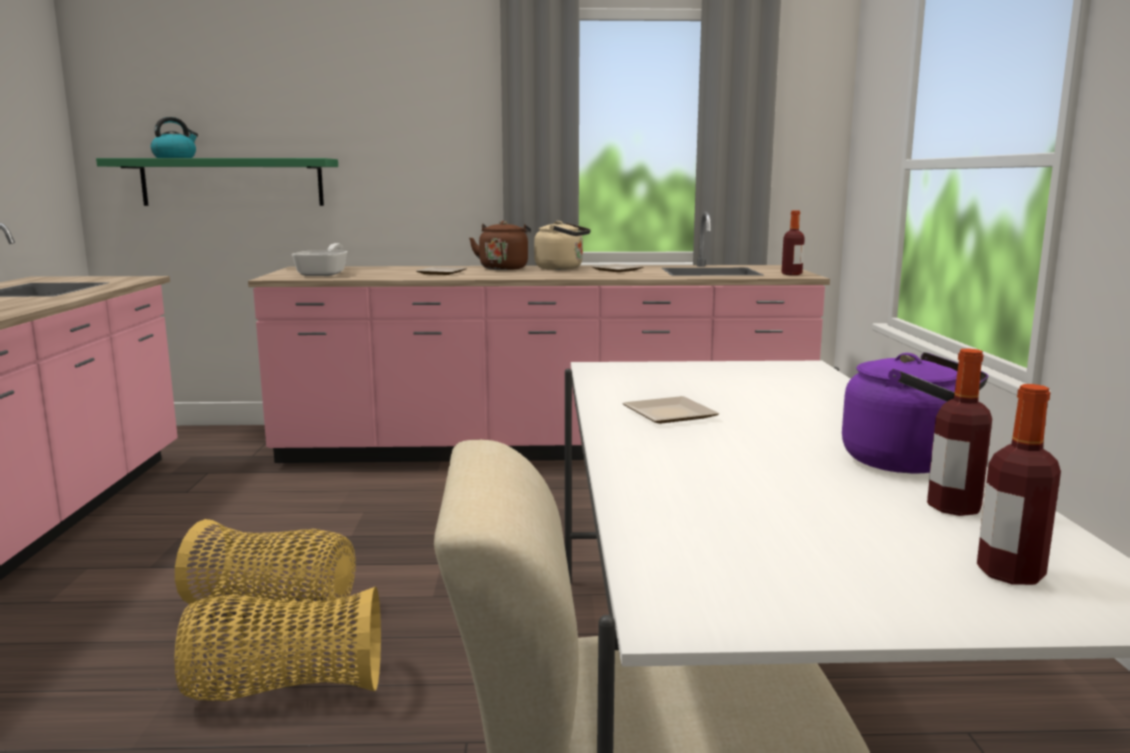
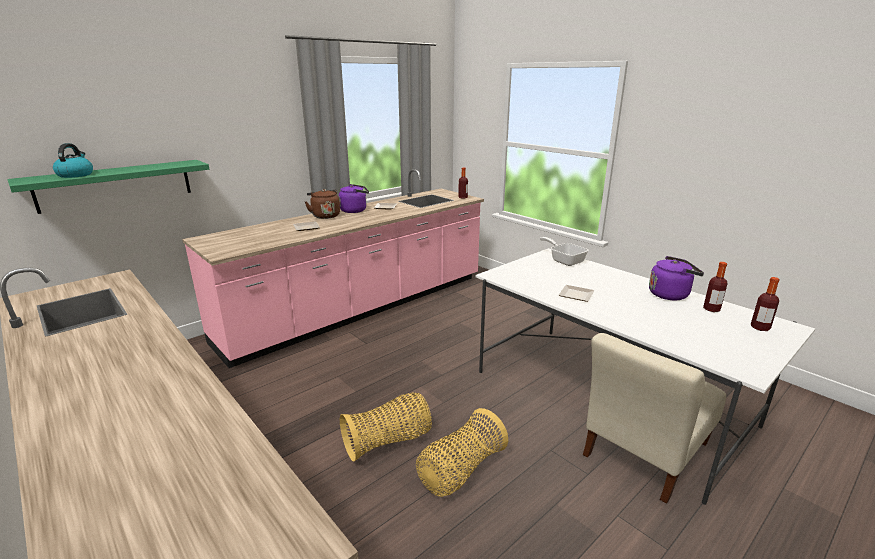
camera: 40 degrees left, 10 degrees up
frying pan [291,243,348,276] -> frying pan moved to [540,237,589,266]
beige kettle [534,221,591,270] -> purple kettle [339,184,369,213]

